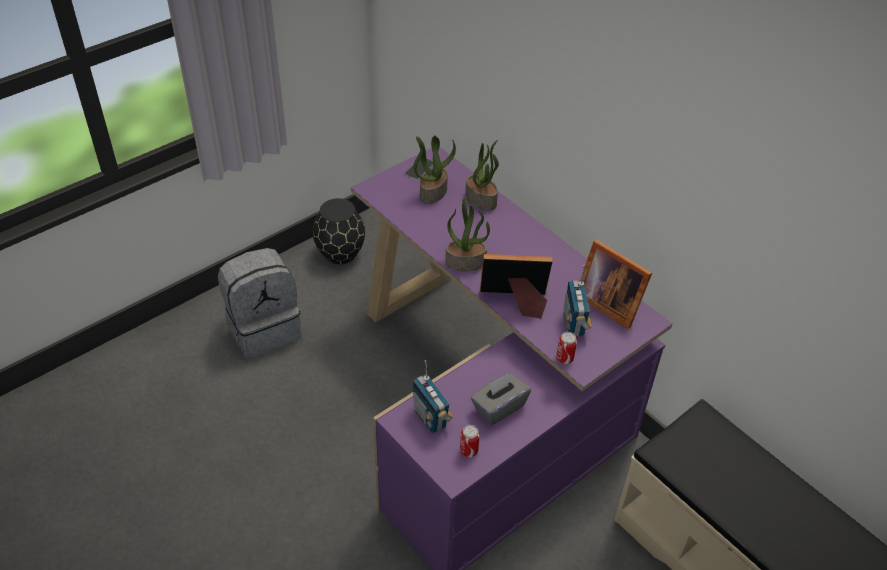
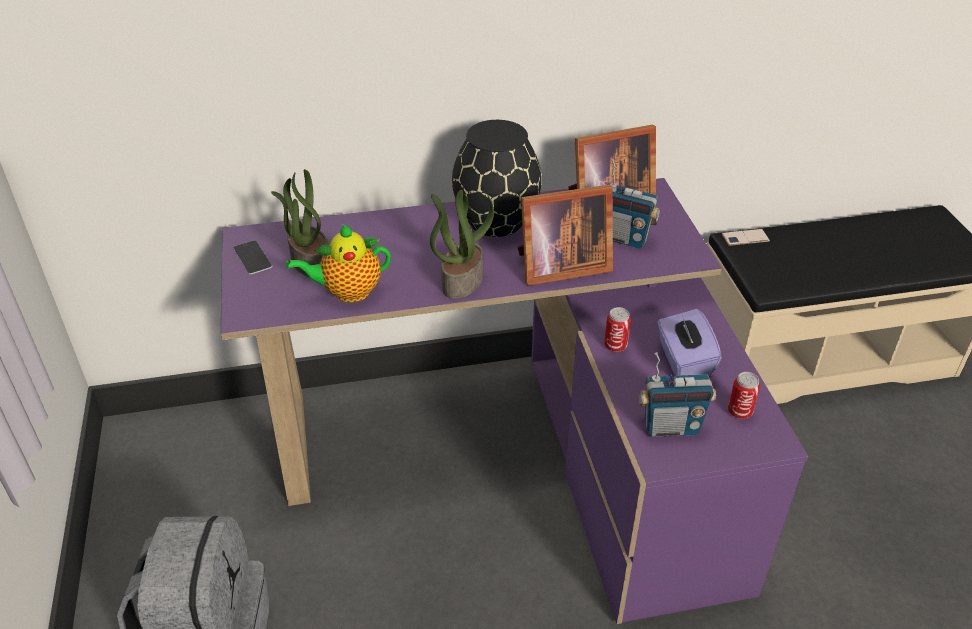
camera: 60 degrees left, 5 degrees down
black vase [313,198,365,264] -> black vase moved to [452,120,542,237]
potted plant [465,140,499,210] -> none
grey tissue box [471,373,531,425] -> purple tissue box [658,309,722,377]
picture frame [480,254,553,319] -> picture frame turned 135 degrees counterclockwise [518,184,613,286]
can [556,332,577,364] -> can moved to [604,307,631,352]
none -> teapot [286,224,391,302]
none -> phone [722,229,770,246]

